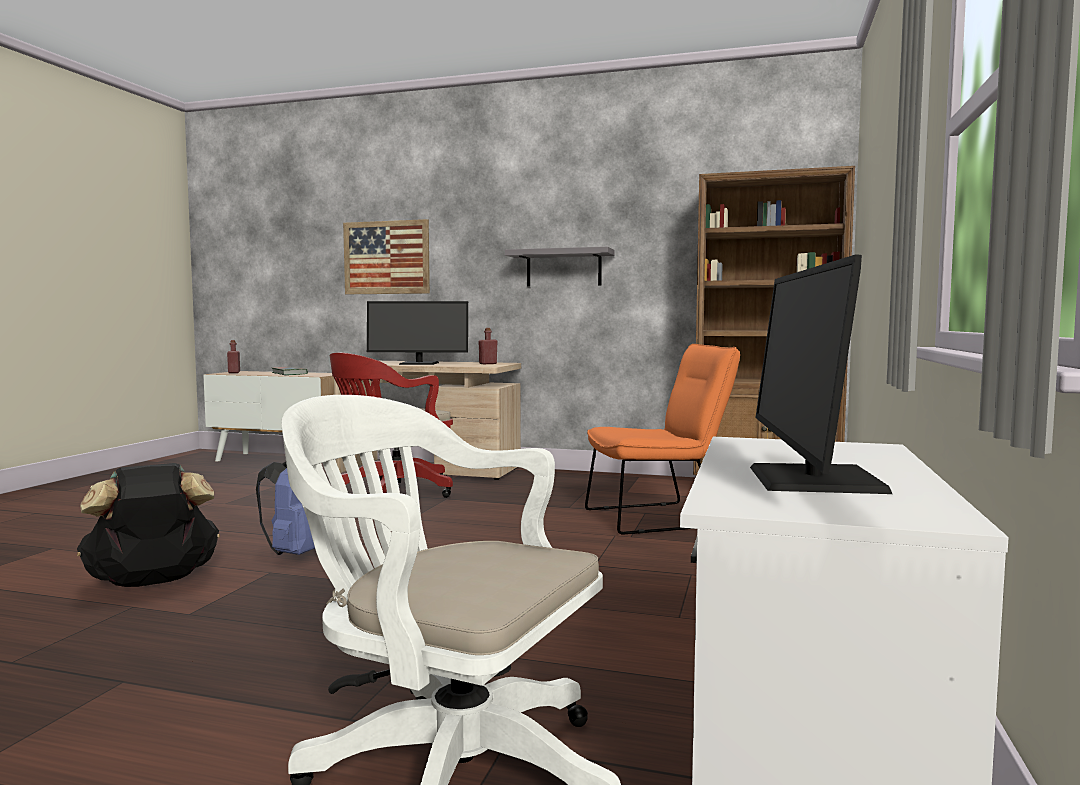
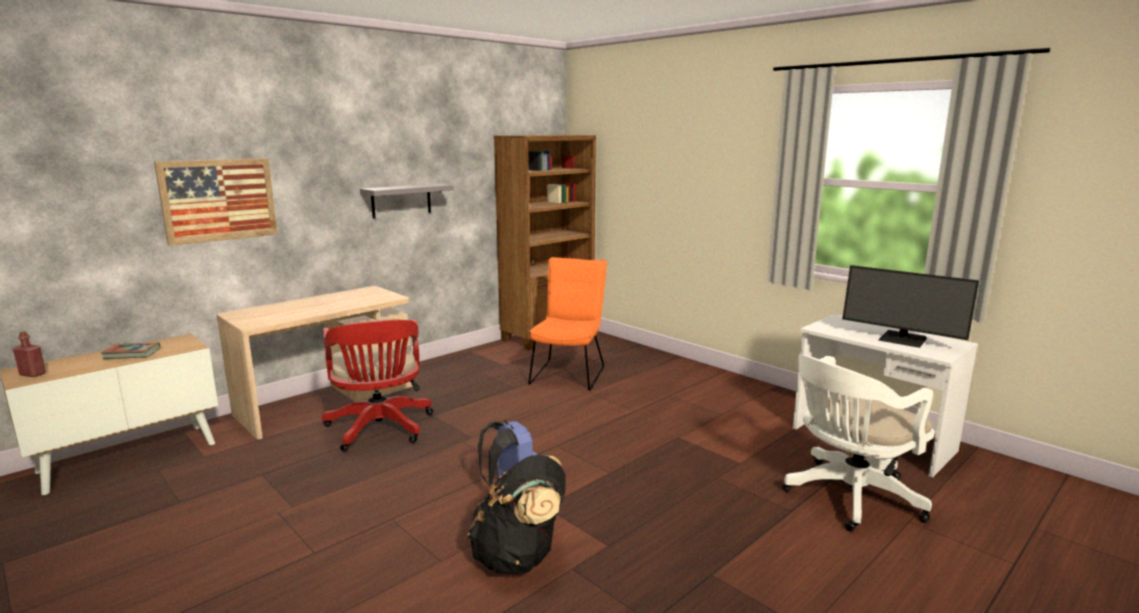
camera: 60 degrees left, 10 degrees up
monitor [367,301,468,365] -> none
red bottle [478,328,498,364] -> none

